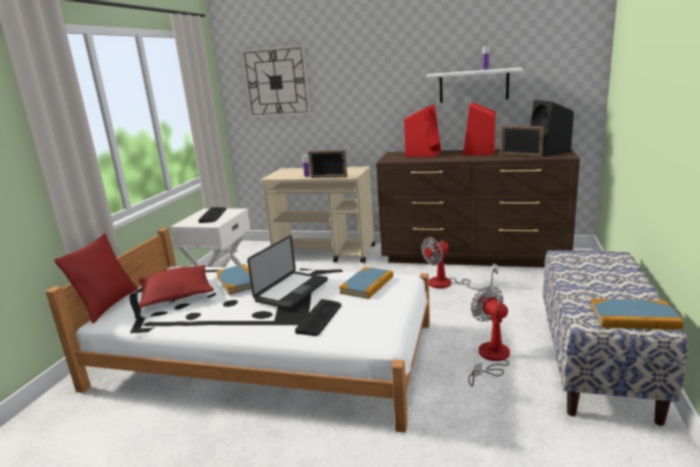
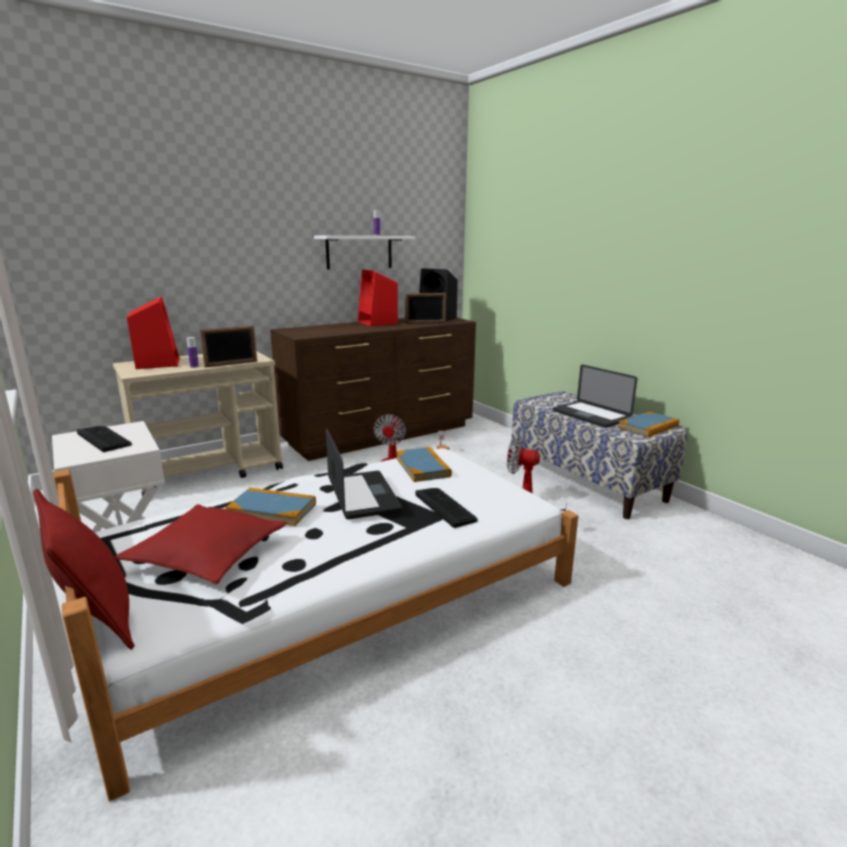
camera: 50 degrees left, 0 degrees up
wall clock [241,45,311,118] -> none
red speaker [404,105,441,157] -> red speaker moved to [127,296,180,369]
none -> laptop [553,364,638,428]

